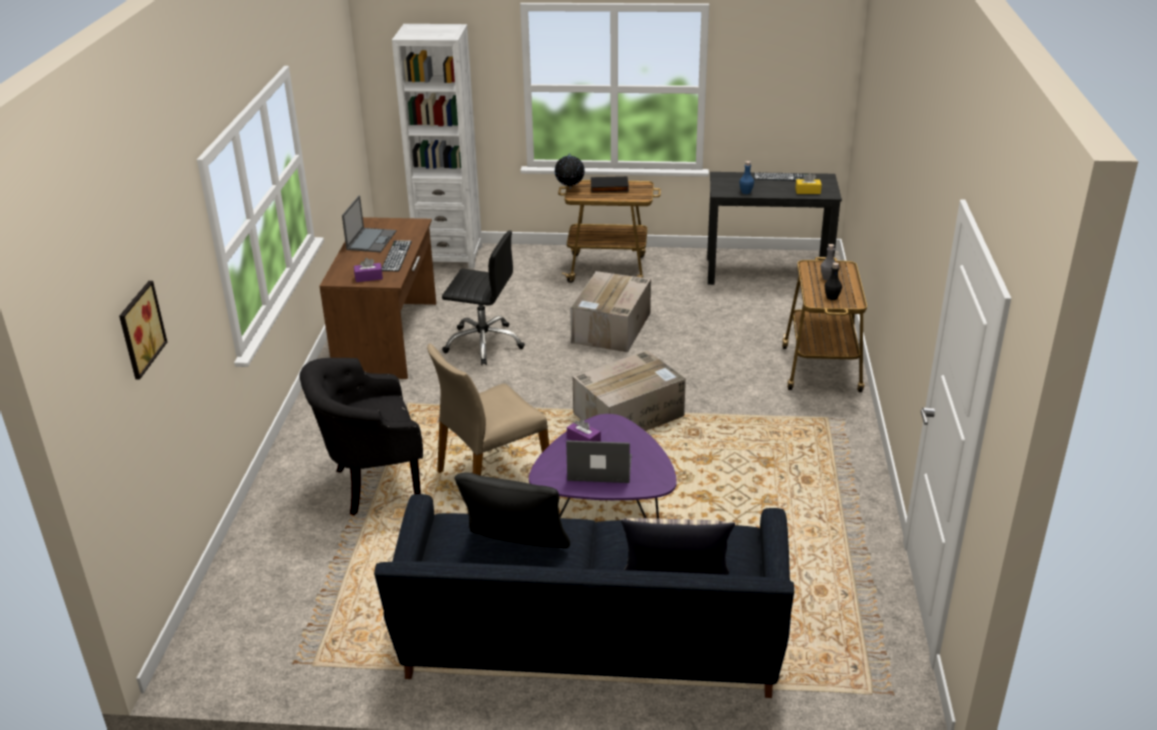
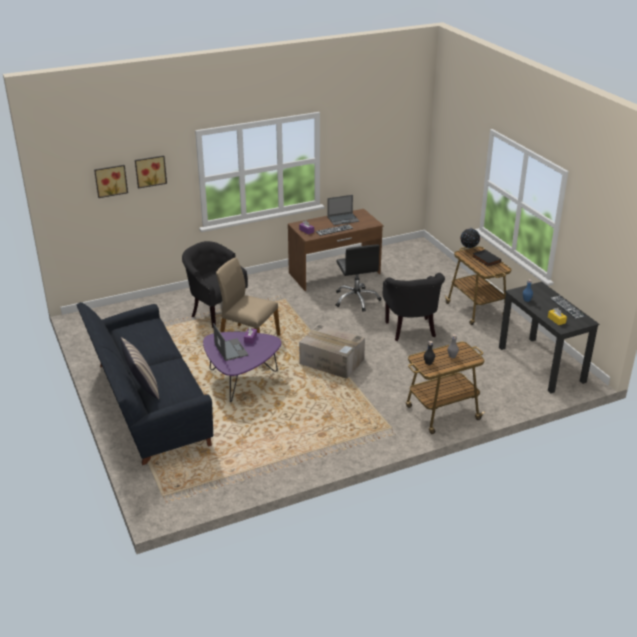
camera: 60 degrees right, 0 degrees up
white bookcase [392,24,482,269] -> none
black pillow [455,472,570,549] -> none
cardboard box [570,271,651,352] -> black armchair [383,273,445,341]
none -> picture [135,155,167,189]

